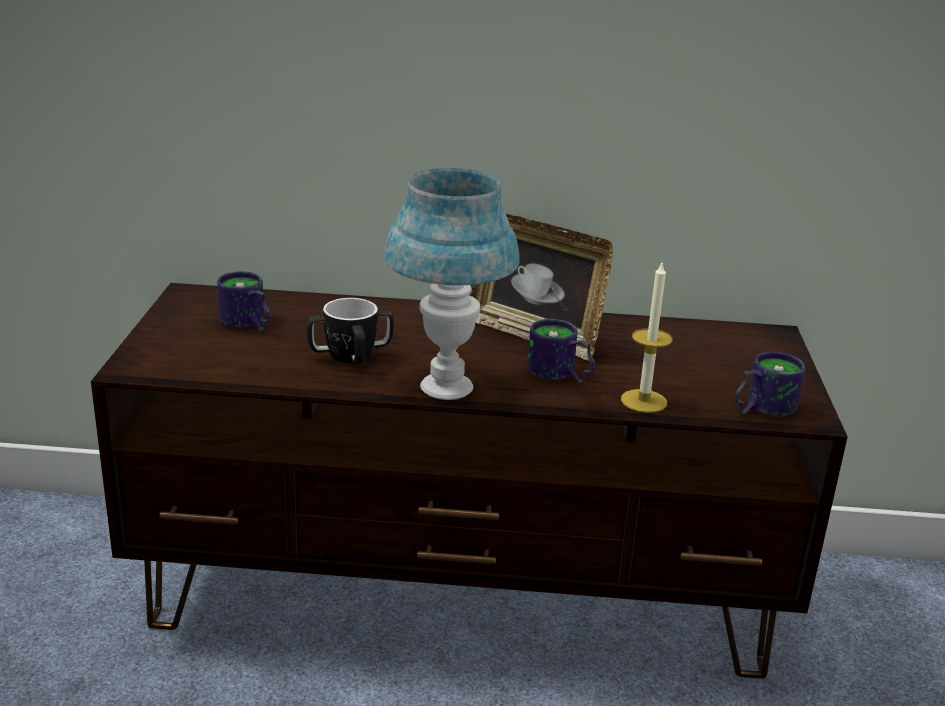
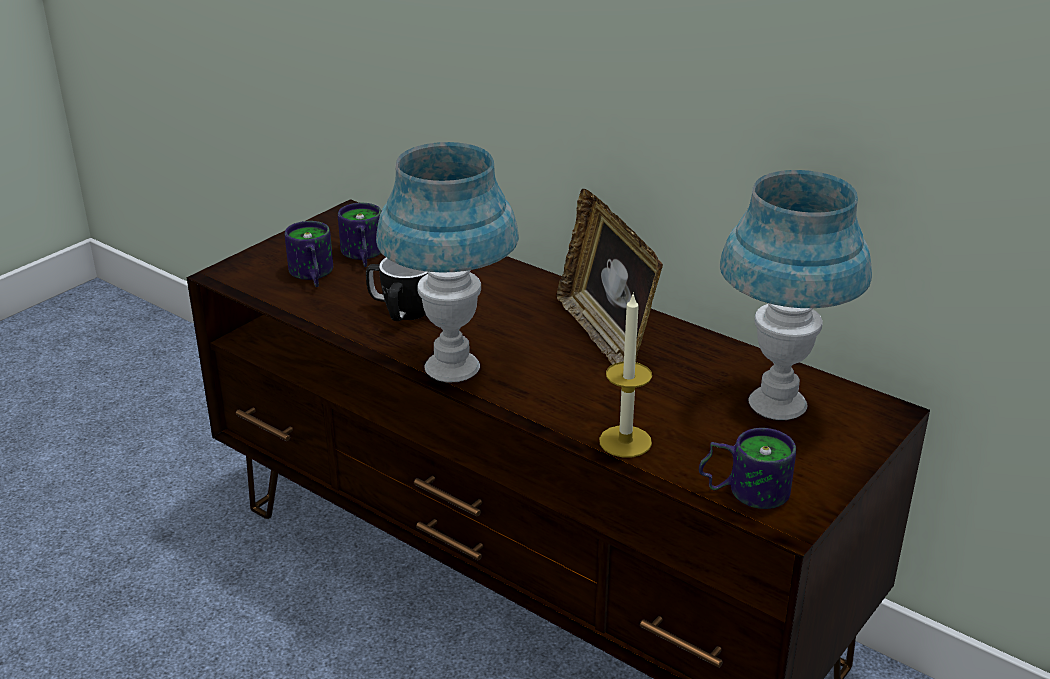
camera: 35 degrees right, 5 degrees up
mug [527,319,595,383] -> mug moved to [285,221,333,287]
none -> blue table lamp [720,170,872,420]

